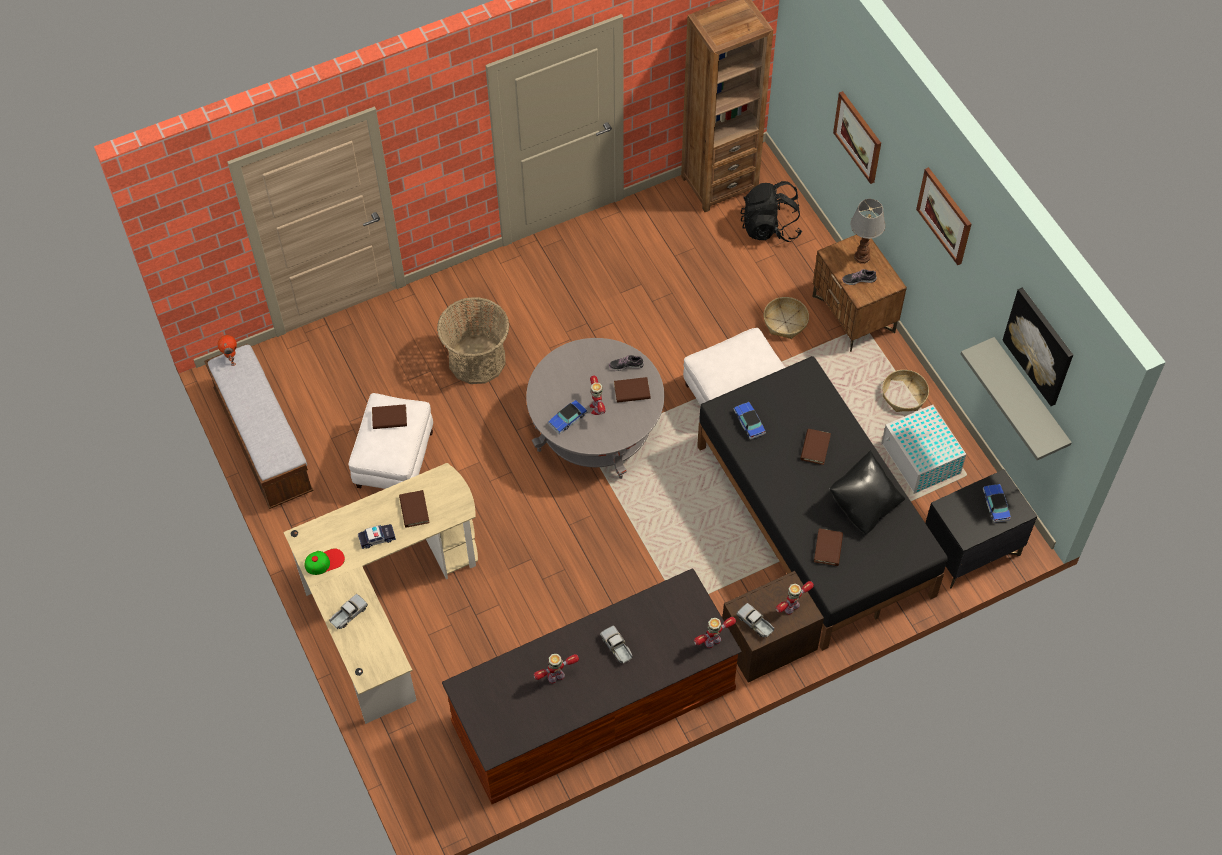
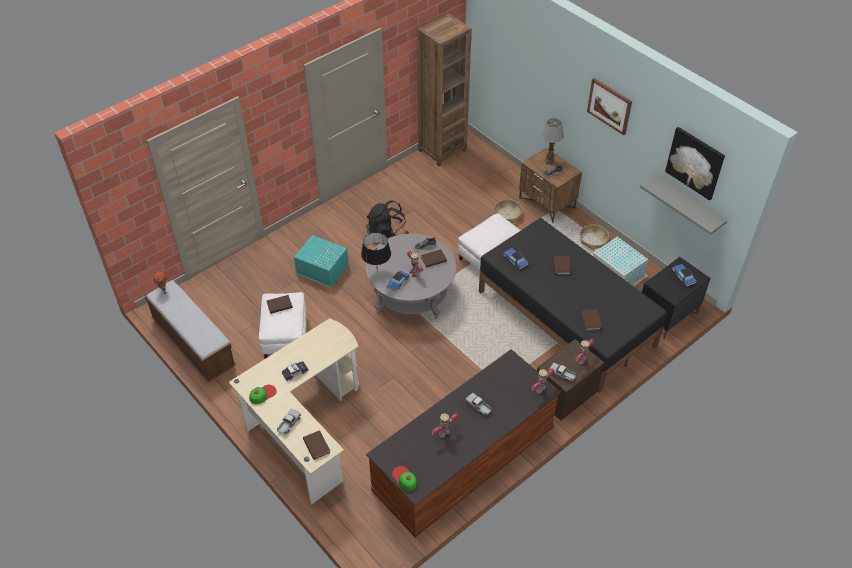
camera: 15 degrees left, 10 degrees down
brown book [399,490,430,528] -> brown book moved to [303,430,330,460]
basket [437,297,509,384] -> turquoise storage box [294,235,349,287]
black backpack [741,181,802,242] -> black backpack moved to [366,200,409,239]
black pillow [830,450,905,534] -> none
picture [833,91,881,184] -> none
none -> black table lamp [361,232,391,265]
none -> cap [392,466,417,491]

